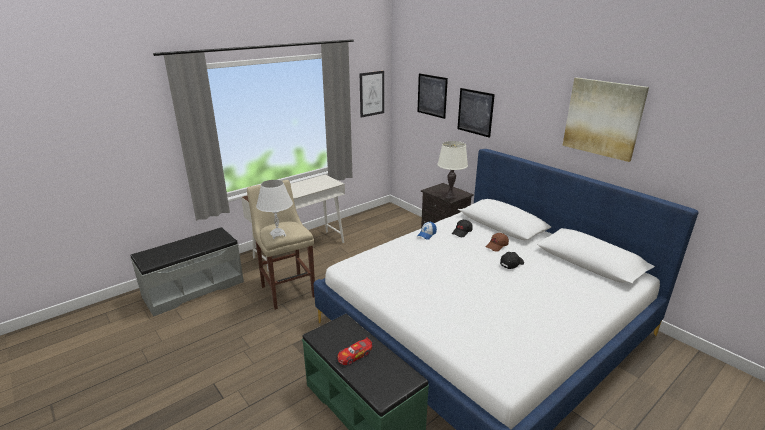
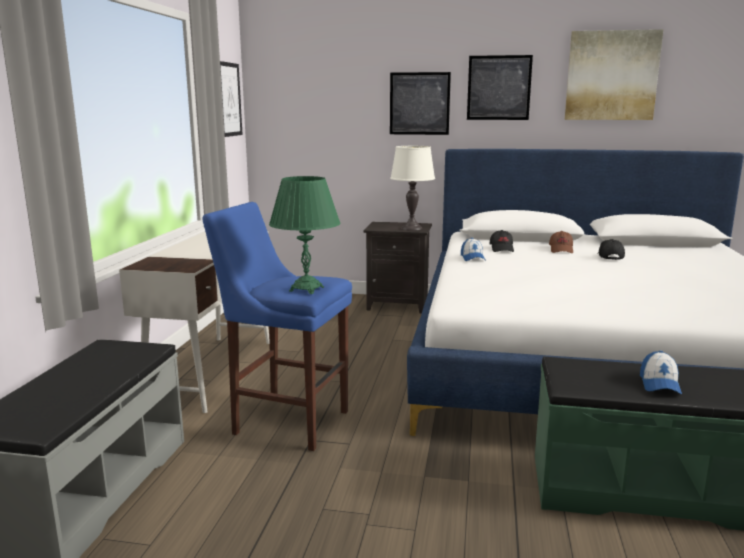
camera: 40 degrees left, 10 degrees down
beige stool [247,180,315,310] -> blue stool [202,202,352,451]
white table lamp [256,180,293,239] -> green table lamp [269,176,341,294]
toy car [338,337,372,365] -> cap [640,351,682,394]
picture [417,73,448,119] -> picture moved to [467,55,533,120]

